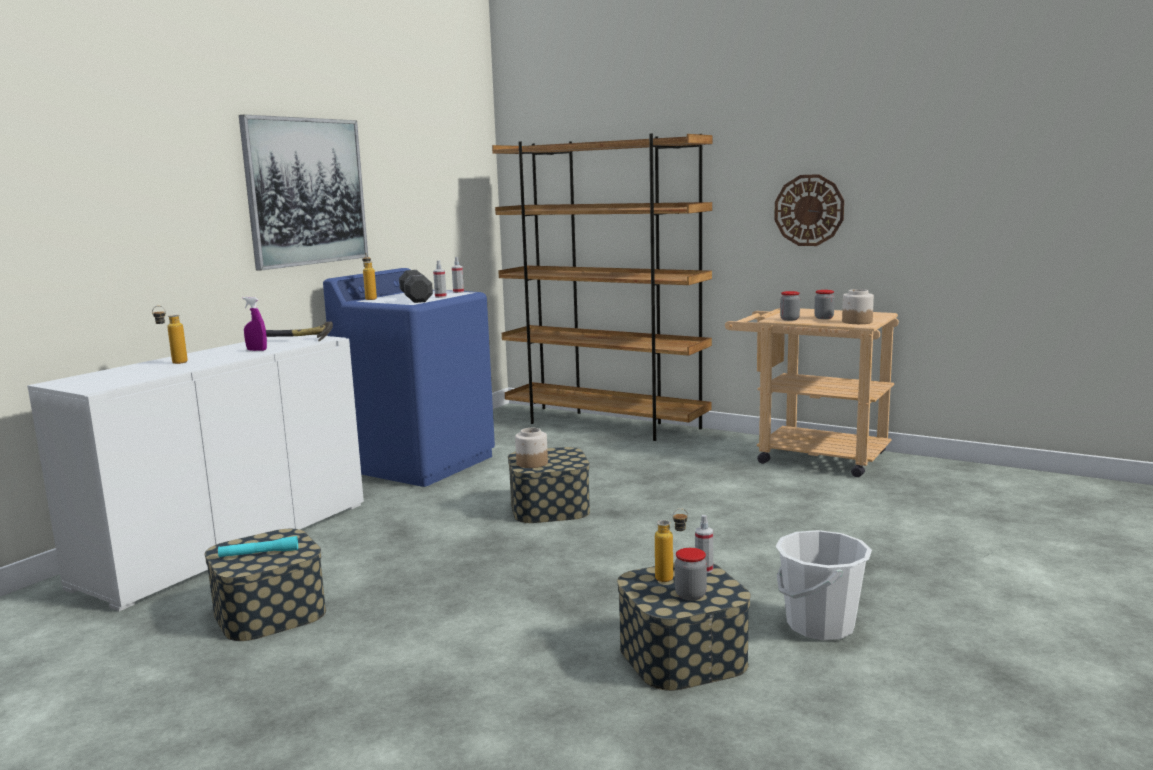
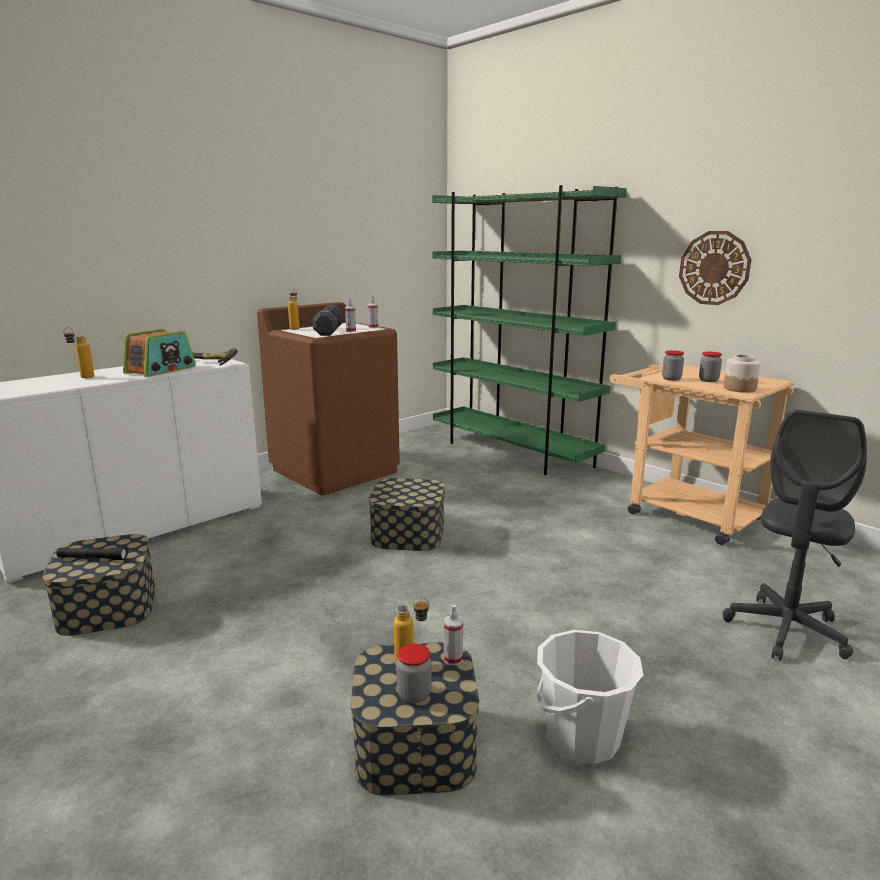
camera: 15 degrees right, 5 degrees up
turquoise flashlight [218,536,298,557] -> black flashlight [56,548,128,560]
picture [239,114,368,271] -> none
purple spray bottle [243,297,267,351] -> radio [123,329,196,377]
blue washing machine [323,268,495,487] -> brown washing machine [257,302,400,495]
brown bookcase [492,134,712,441] -> green bookcase [432,185,627,475]
jar [515,428,548,468] -> none
none -> grey office chair [723,409,867,661]

